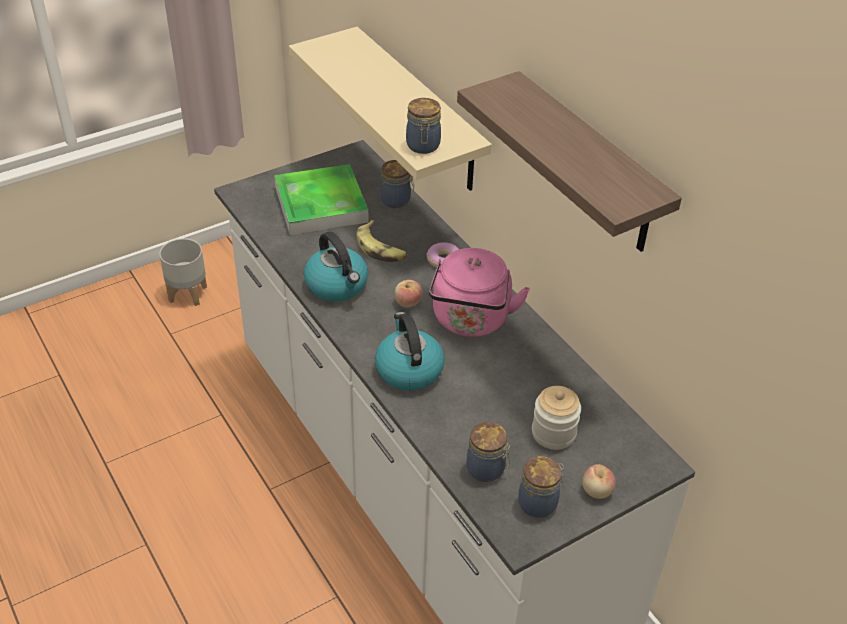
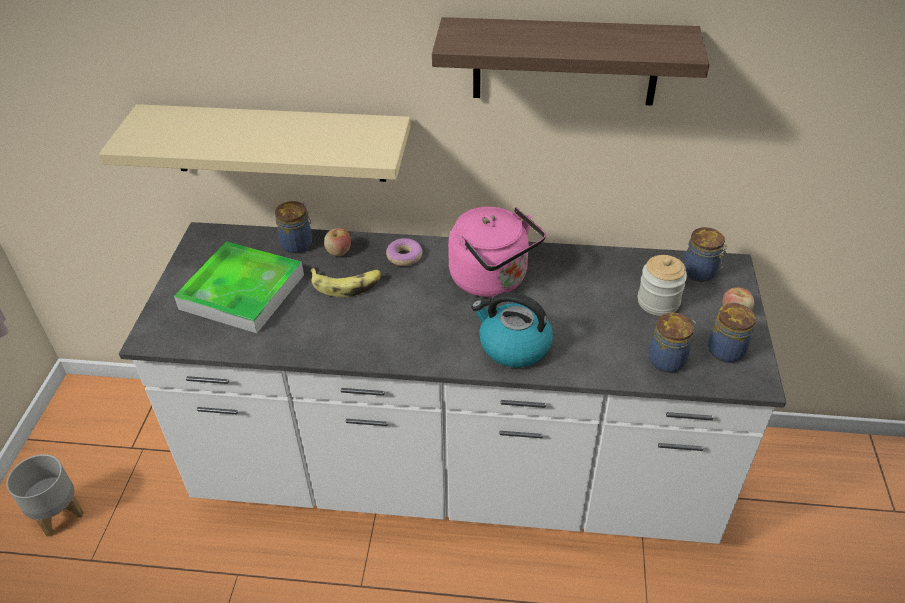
camera: 50 degrees left, 0 degrees up
kettle [304,232,368,301] -> none
apple [395,280,423,307] -> apple moved to [324,228,351,256]
jar [406,98,441,154] -> jar moved to [683,227,728,282]

